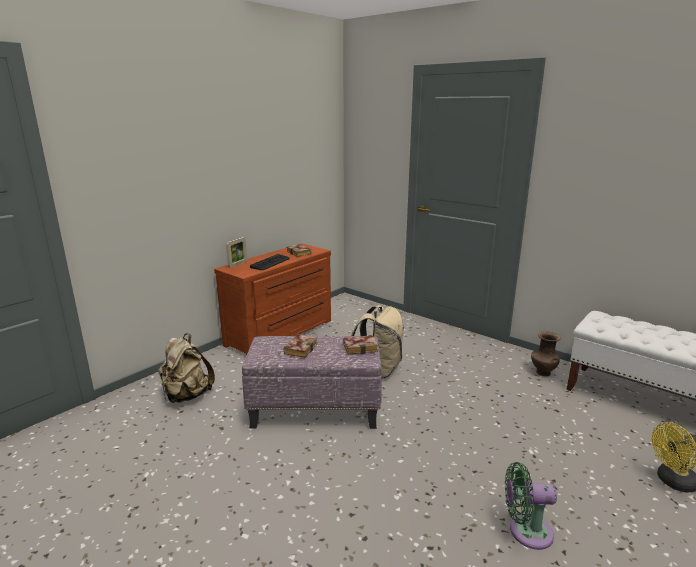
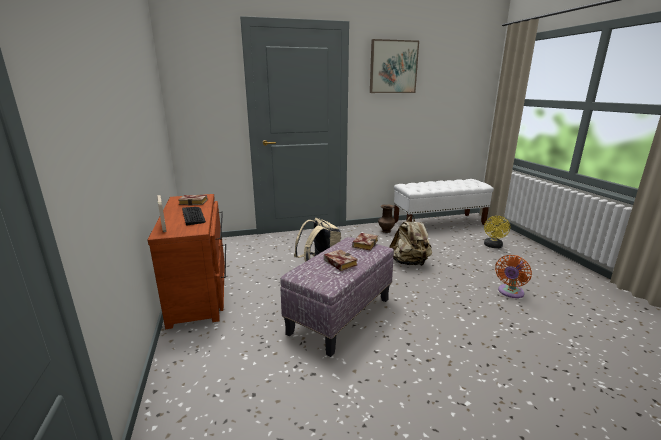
camera: 55 degrees left, 0 degrees up
beige backpack [158,333,215,403] -> beige backpack moved to [389,215,432,266]
green fan [505,462,557,550] -> orange fan [495,255,532,298]
none -> picture [370,39,419,93]

